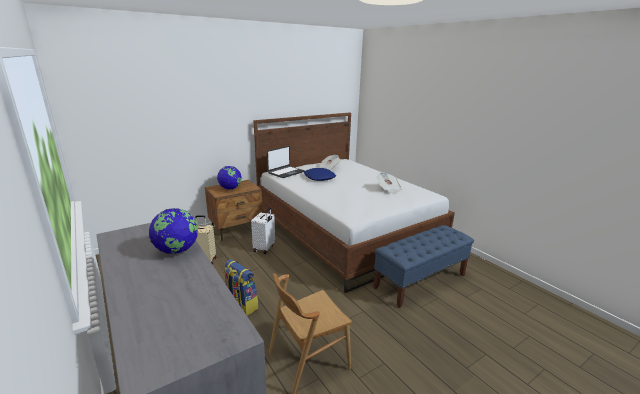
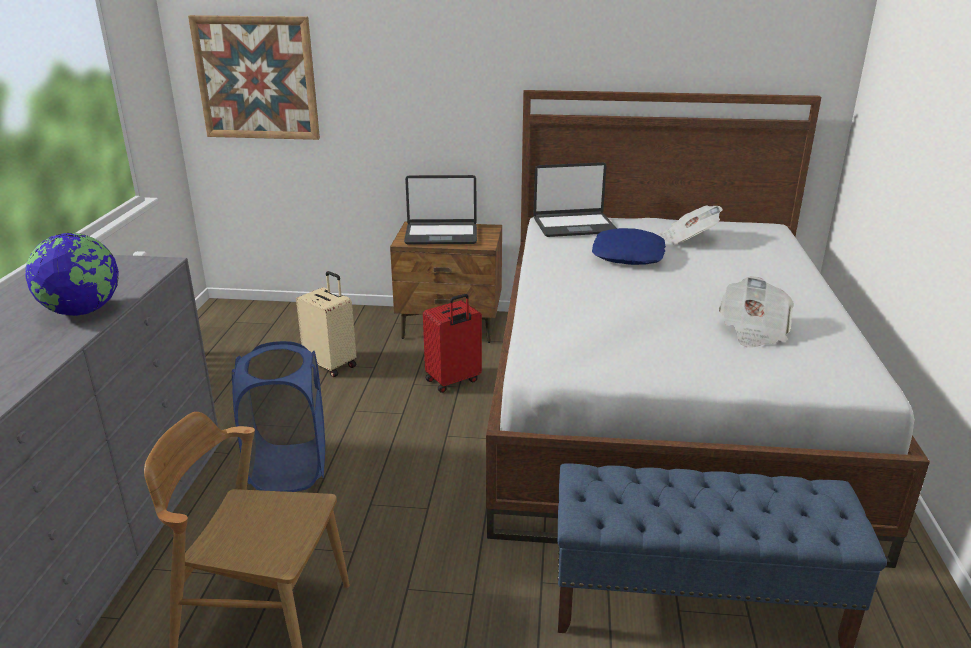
camera: 40 degrees right, 5 degrees up
globe [217,166,242,190] -> laptop [404,175,477,244]
backpack [224,259,258,315] -> blue laundry basket [232,341,325,492]
white suitcase [251,208,275,254] -> red suitcase [423,294,482,393]
none -> picture [188,15,320,140]

